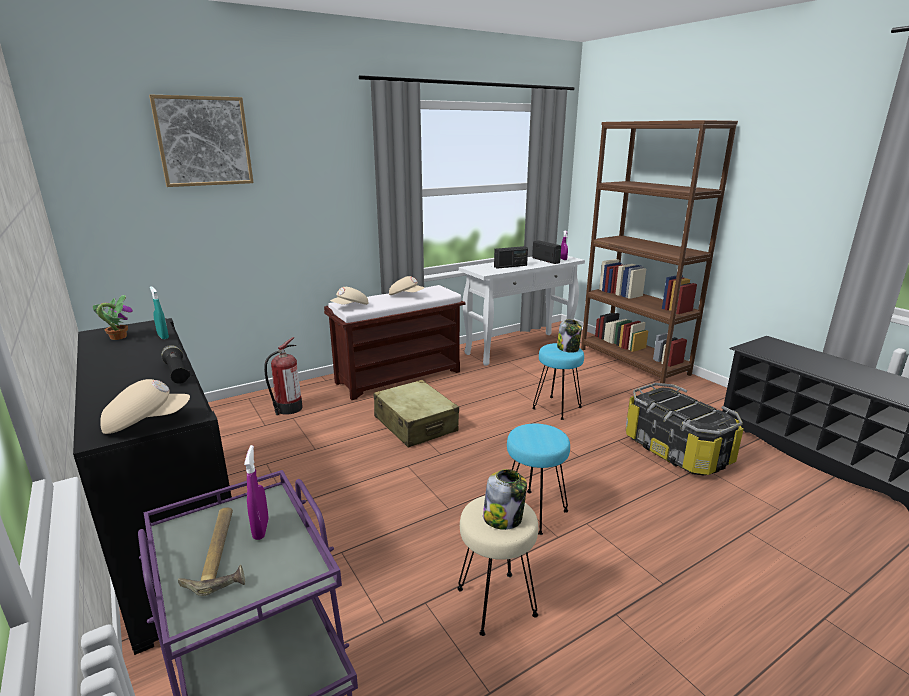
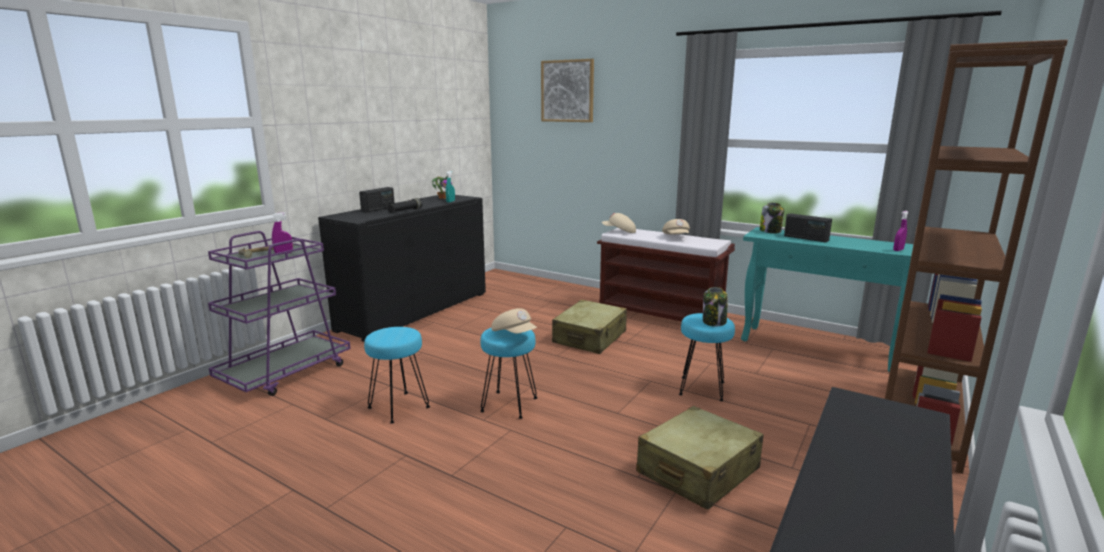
camera: 65 degrees right, 5 degrees down
beige cap [100,379,190,434] -> beige cap moved to [491,308,537,334]
fire extinguisher [264,337,303,415] -> none
beige stool [457,496,538,636] -> turquoise stool [364,327,430,424]
white console table [459,256,585,366] -> turquoise console table [741,227,913,372]
jar [483,469,527,530] -> jar moved to [760,203,784,233]
radio [532,240,561,264] -> radio moved to [359,187,395,212]
storage box [626,383,744,475] -> beige suitcase [636,406,763,510]

